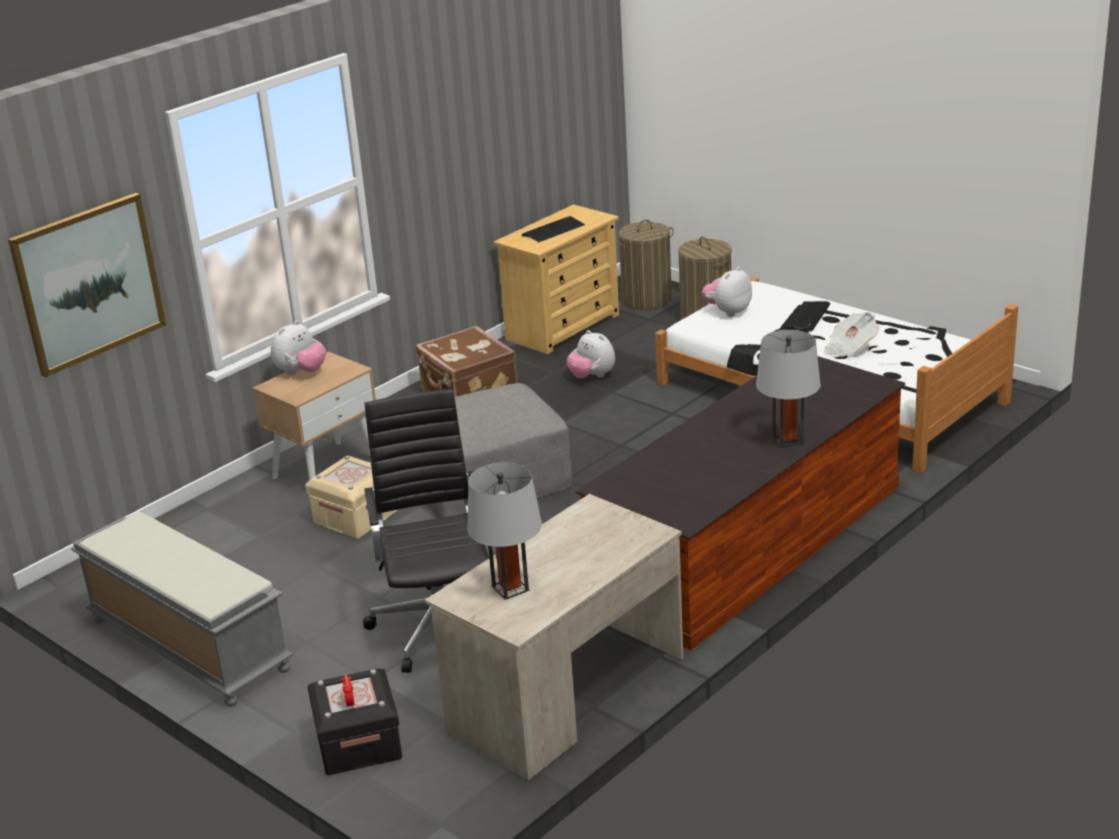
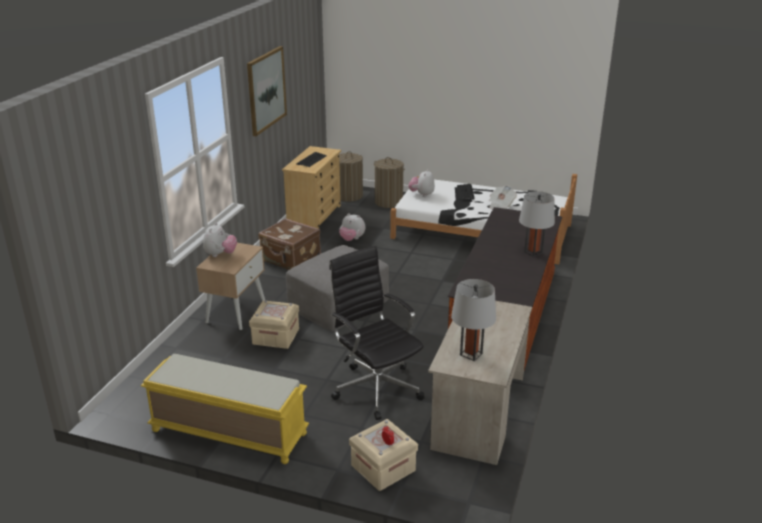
camera: 25 degrees left, 0 degrees up
picture [8,193,166,377] -> picture moved to [247,46,287,136]
grey bench [71,512,294,707] -> yellow bench [141,354,309,464]
black storage box [307,668,402,775] -> beige storage box [349,419,418,491]

